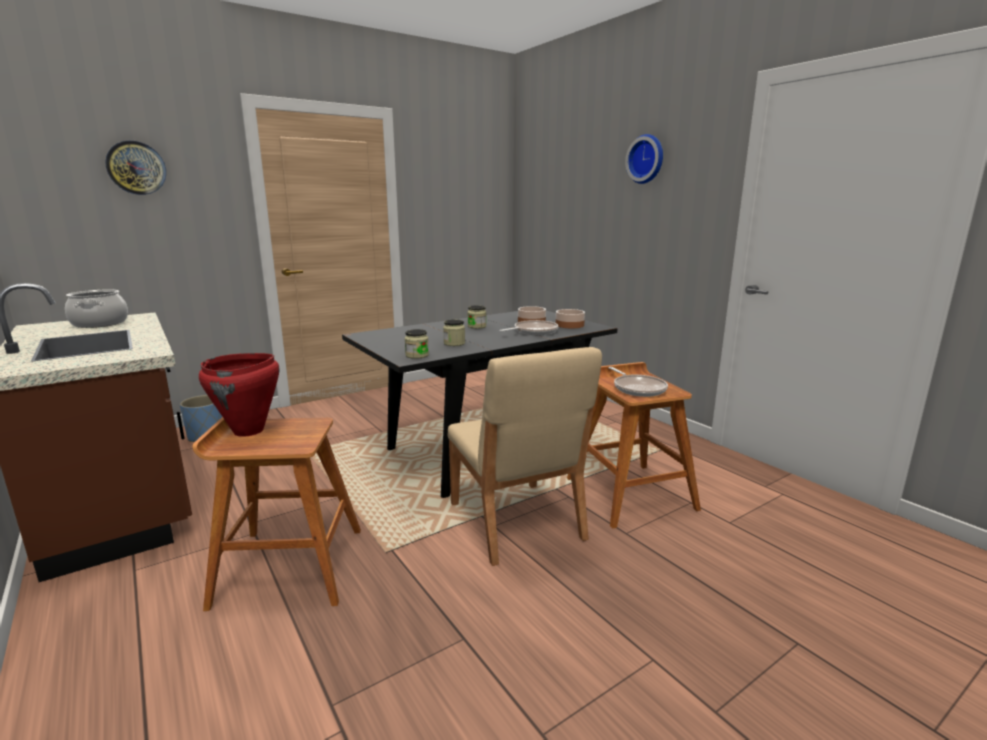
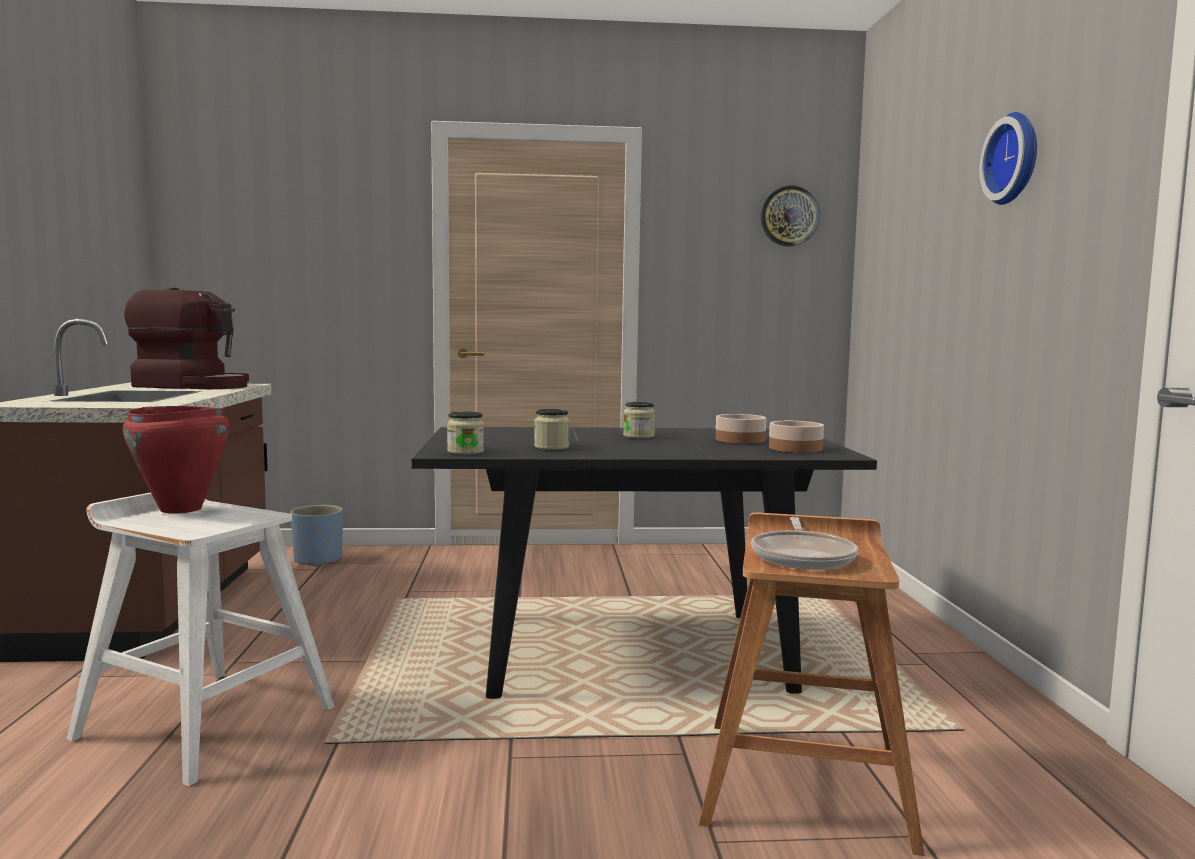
camera: 30 degrees right, 10 degrees down
cooking pot [65,289,128,328] -> coffee machine [124,288,249,389]
wall clock [105,141,166,195] -> wall clock moved to [760,185,820,246]
brown stool [193,417,361,611] -> white stool [67,492,335,786]
beige chair [448,347,602,566] -> none
frying pan [499,320,559,335] -> none

